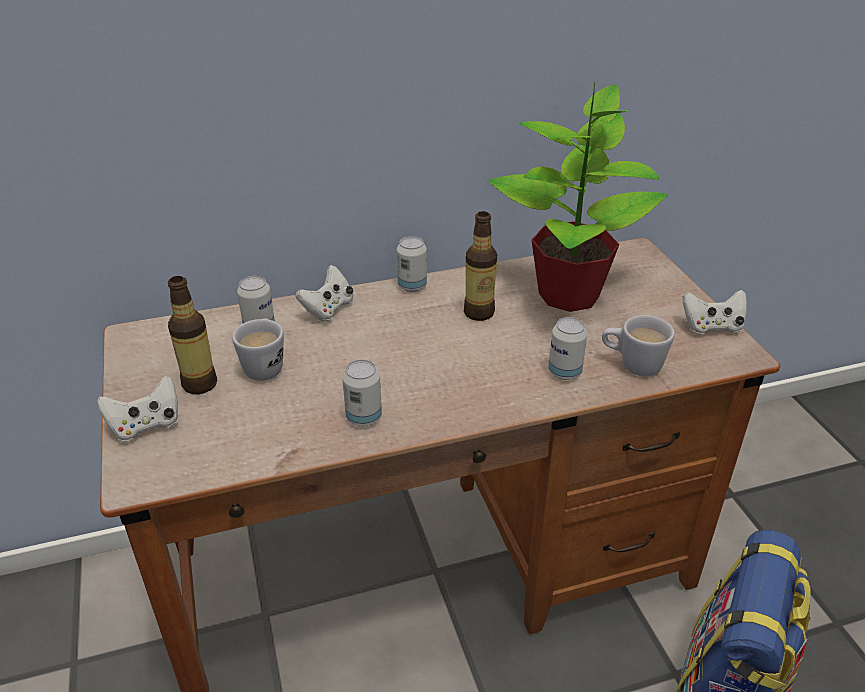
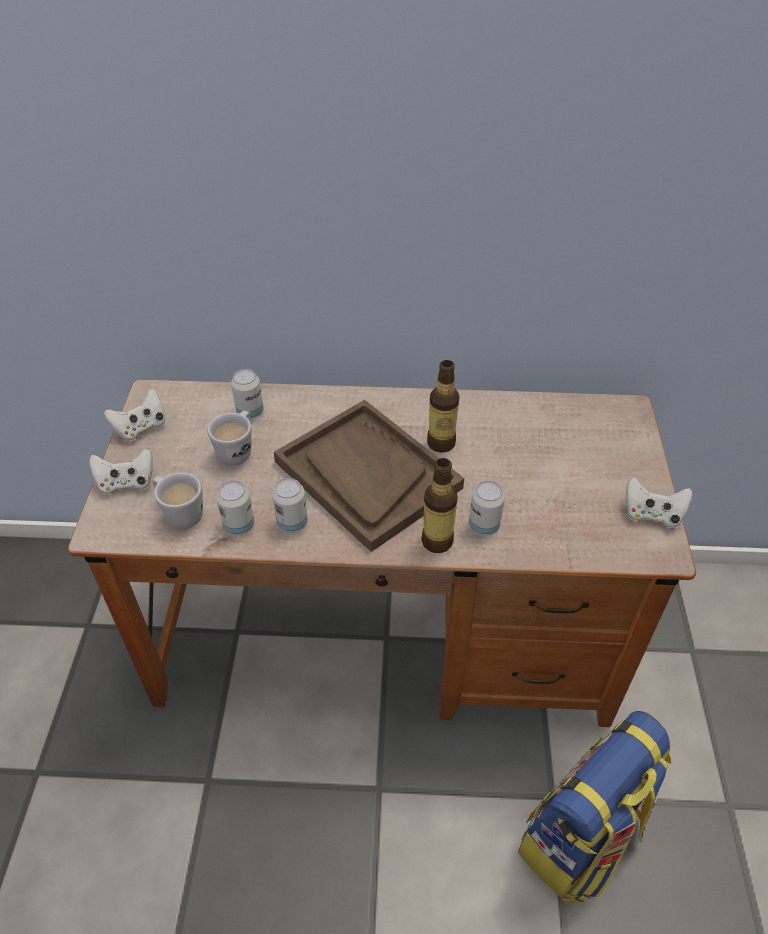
camera: 20 degrees right, 10 degrees up
bottle [168,276,217,394] -> bottle moved to [421,458,458,553]
white game controller [295,265,353,321] -> white game controller moved to [104,388,166,442]
can [397,236,427,292] -> can moved to [217,481,254,535]
potted plant [489,82,667,312] -> none
white mug [602,315,675,376] -> white mug moved to [152,472,203,529]
none -> brown tray [274,400,464,552]

